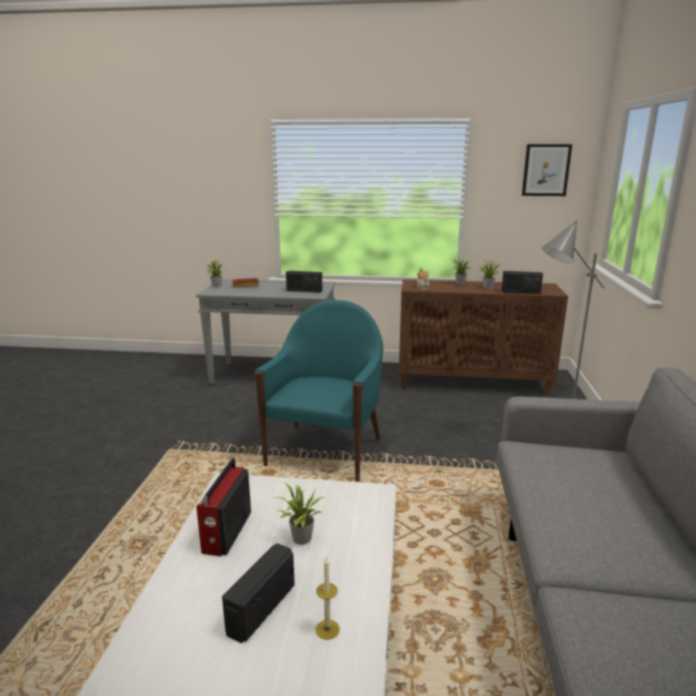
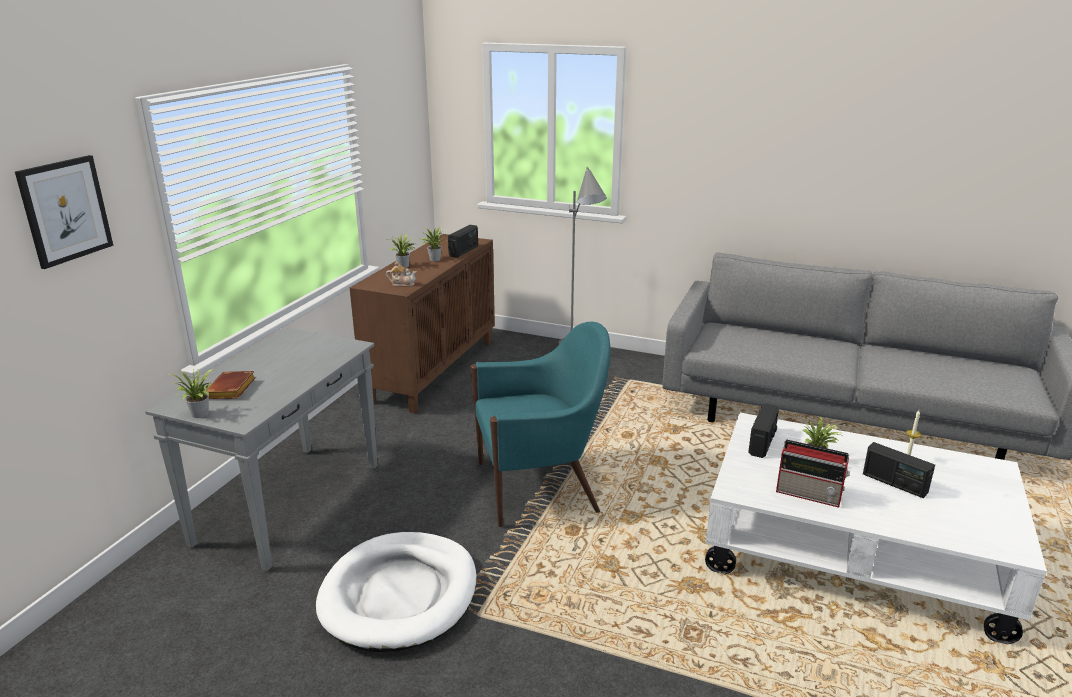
camera: 75 degrees left, 5 degrees up
turquoise armchair [255,300,383,482] -> turquoise armchair turned 135 degrees clockwise [471,322,611,527]
radio [286,271,322,293] -> radio moved to [748,403,779,458]
picture [522,144,572,196] -> picture moved to [15,155,113,269]
none -> white dog bed [316,532,476,652]

